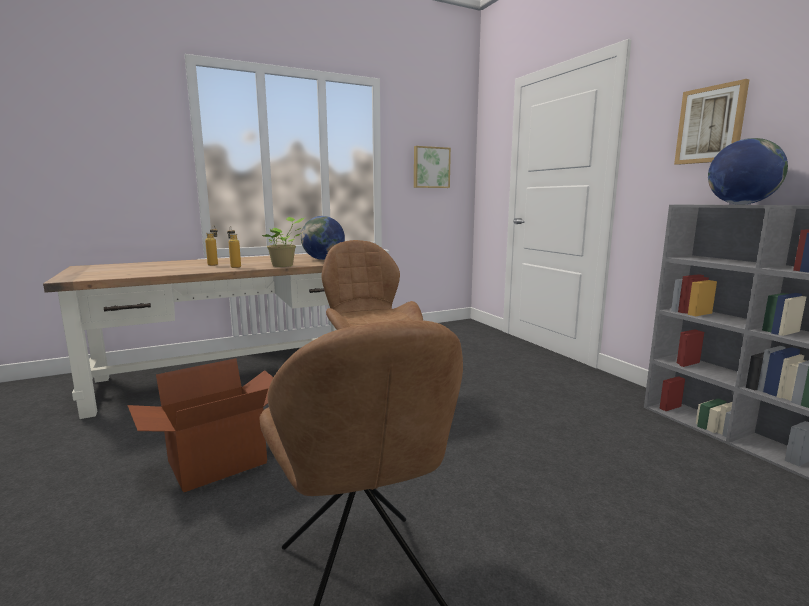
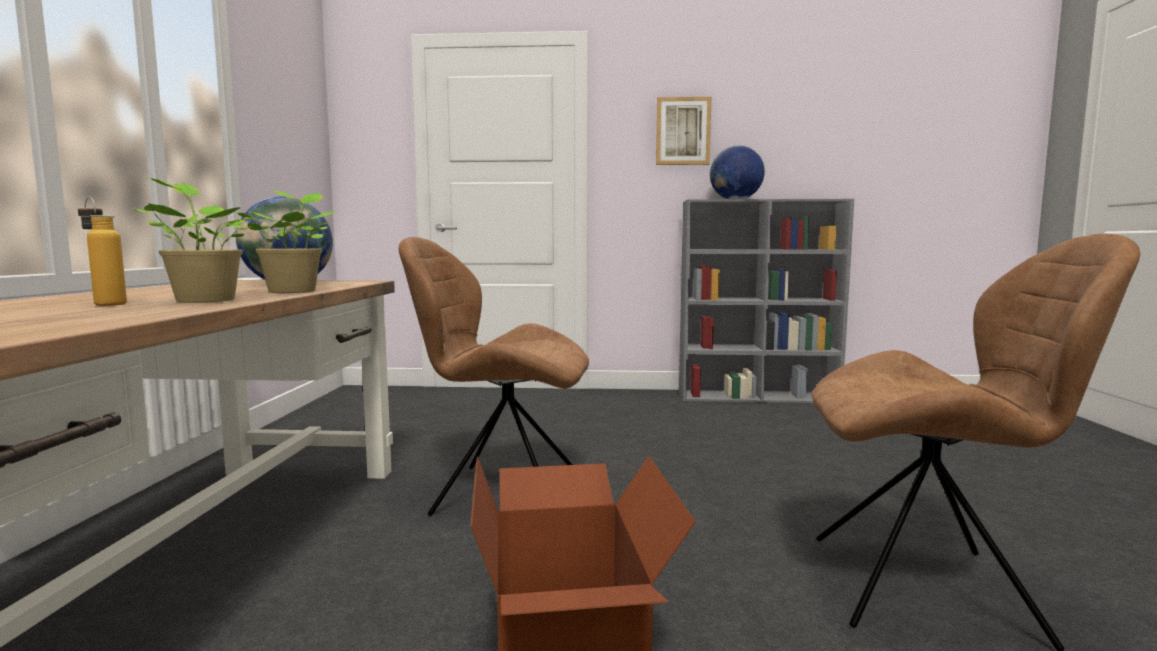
camera: 60 degrees left, 5 degrees down
bottle [227,226,241,268] -> potted plant [131,177,250,303]
picture [414,146,451,188] -> none

